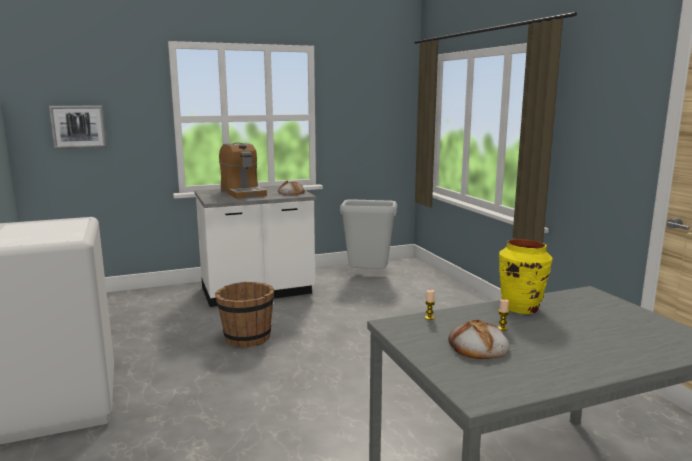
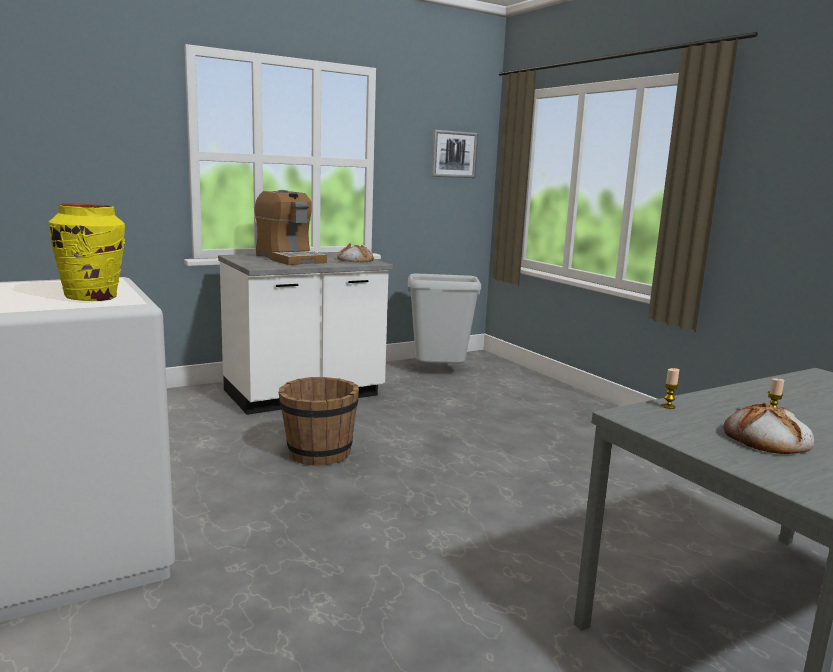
camera: 10 degrees left, 0 degrees up
picture [49,105,107,149] -> picture moved to [431,130,478,178]
yellow vase [499,239,552,314] -> yellow vase moved to [48,204,125,301]

